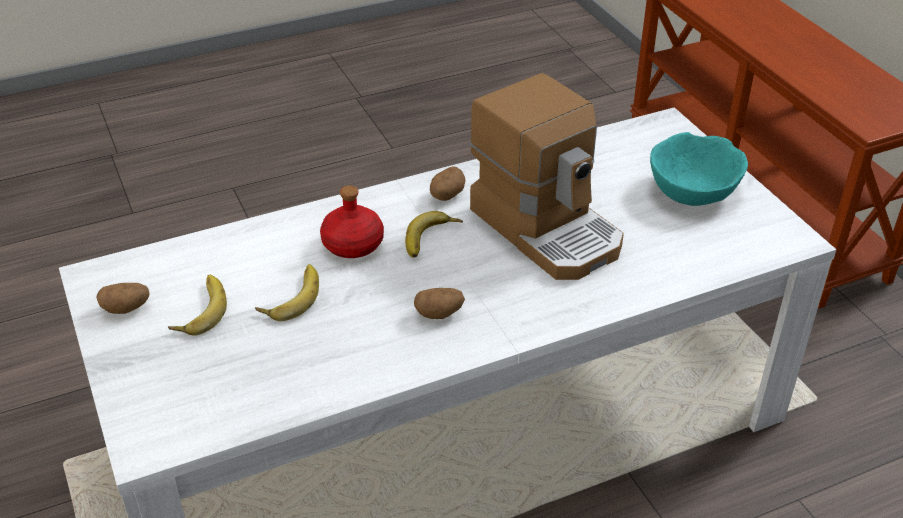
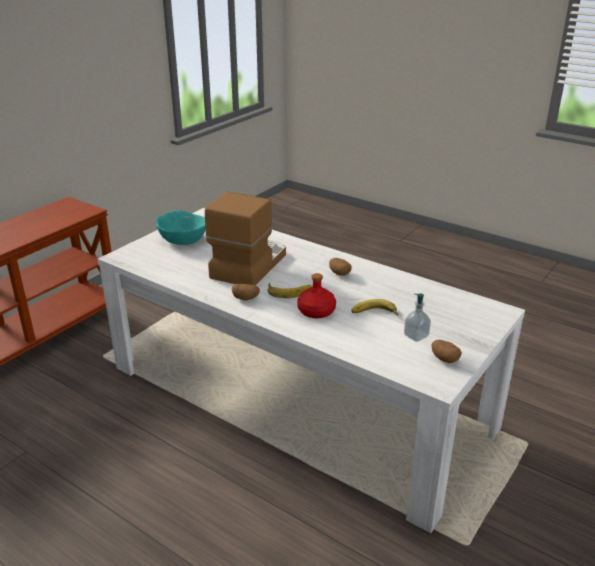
camera: 120 degrees left, 10 degrees down
banana [168,275,227,336] -> soap dispenser [404,293,431,342]

